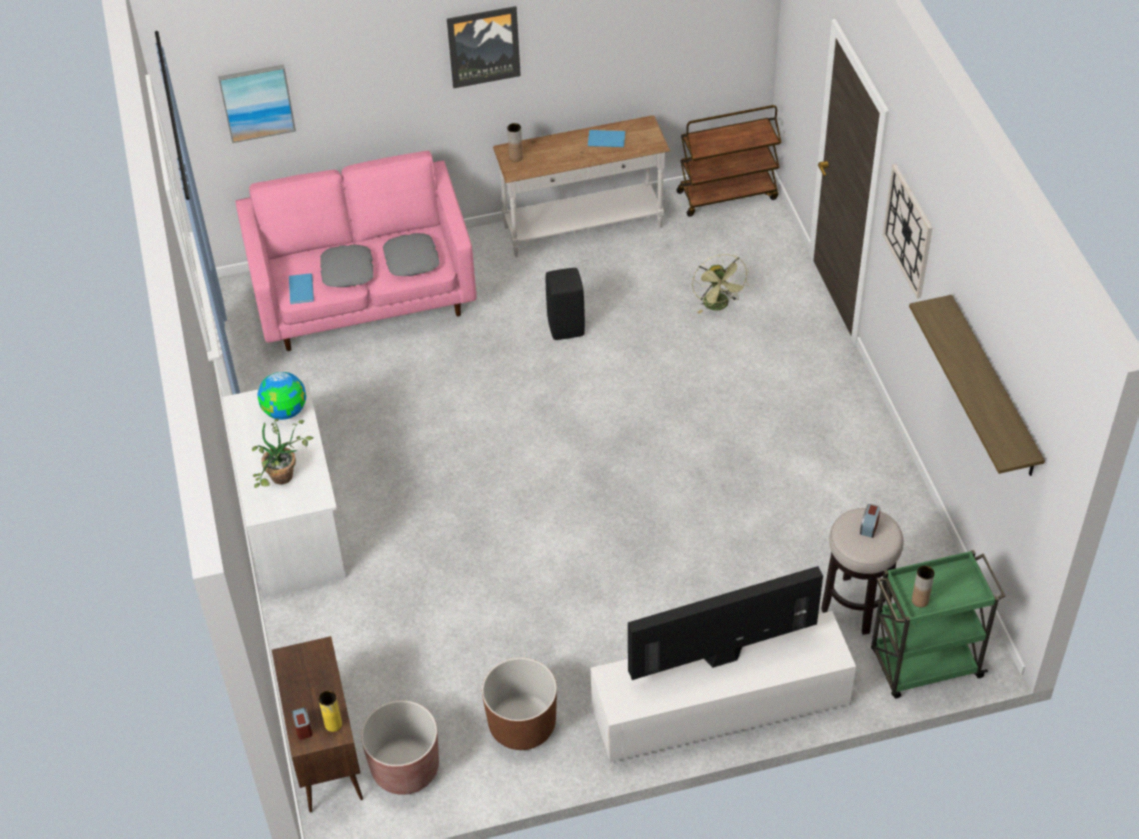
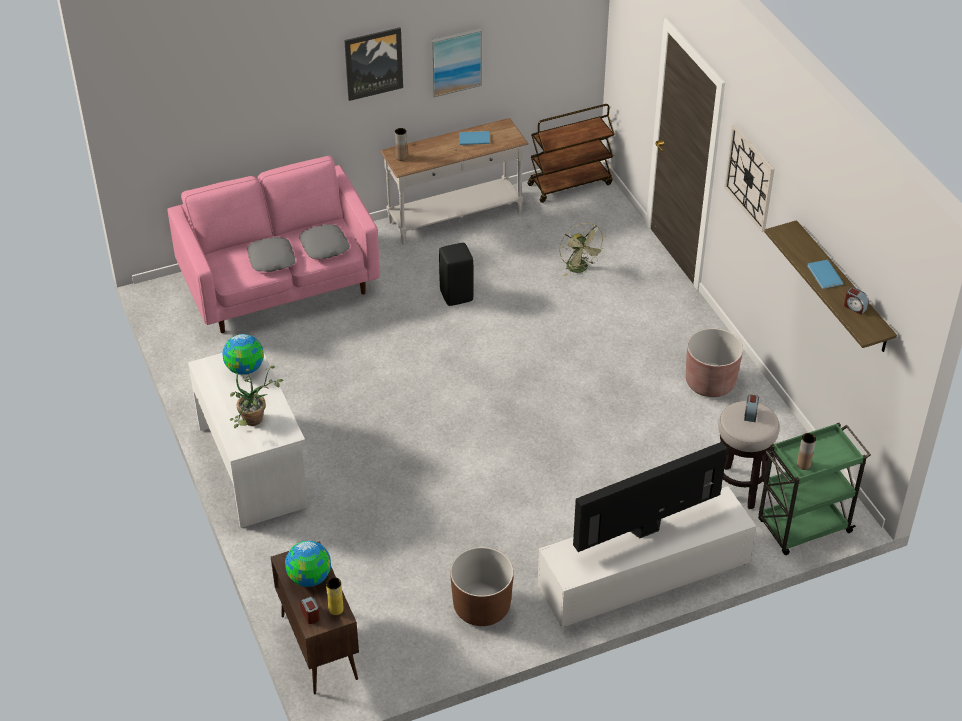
camera: 10 degrees left, 5 degrees down
picture [218,65,296,143] -> picture moved to [431,29,482,97]
blue book [289,273,314,304] -> blue book moved to [807,260,844,289]
brown planter [361,700,439,795] -> brown planter moved to [686,328,743,397]
none -> globe [285,541,331,587]
none -> alarm clock [844,287,869,315]

